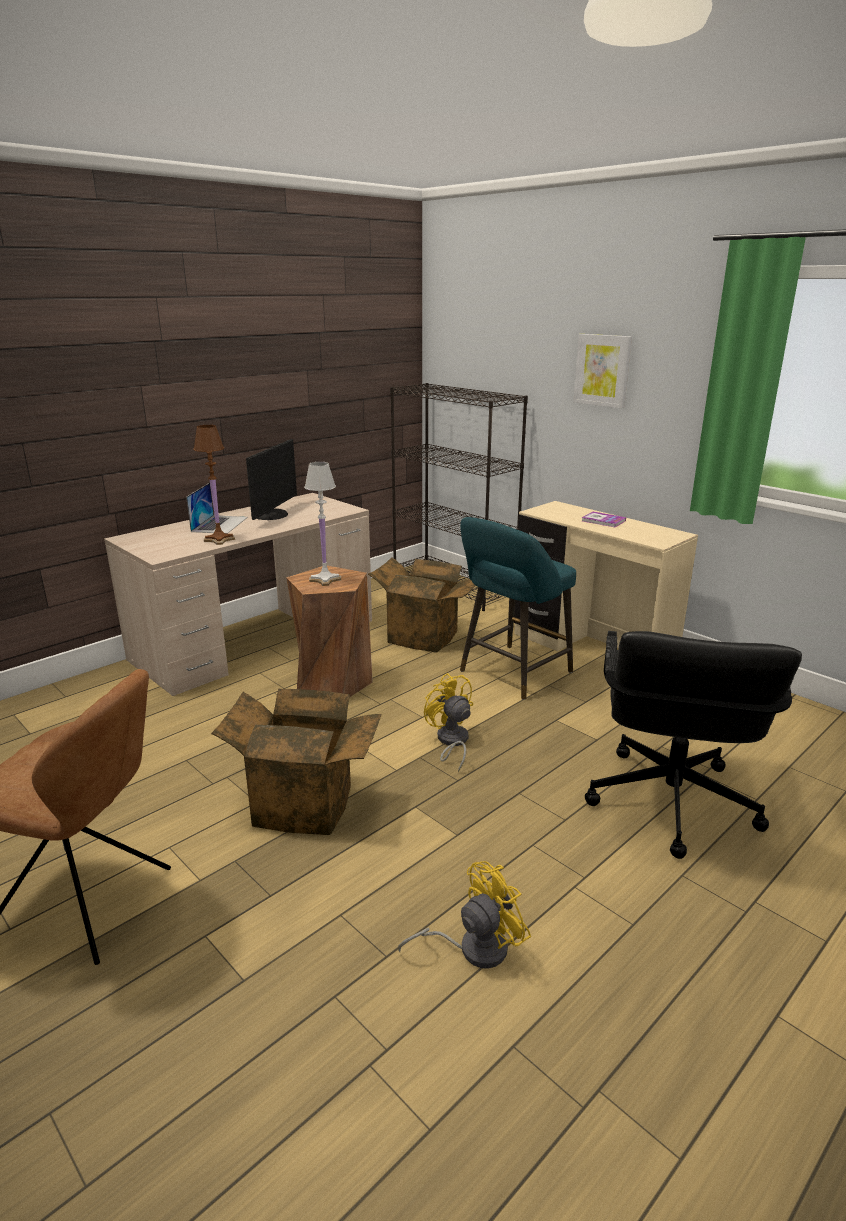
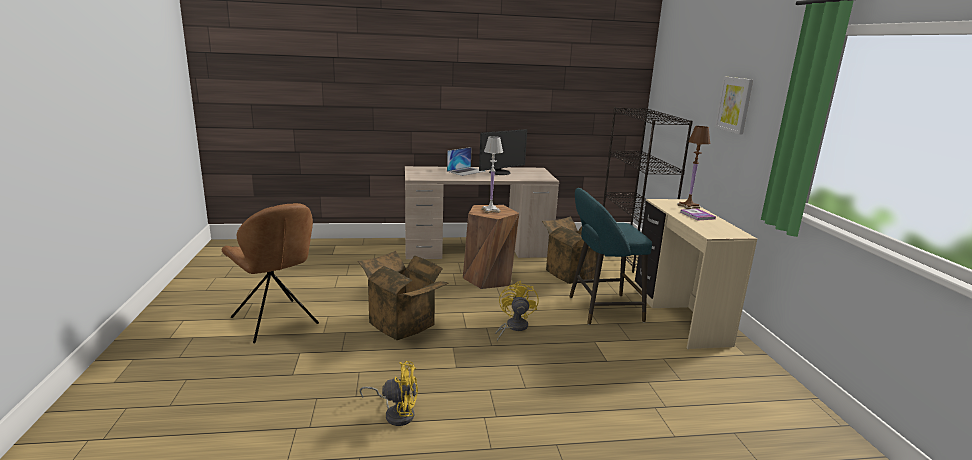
camera: 35 degrees right, 5 degrees down
brown table lamp [193,425,235,545] -> brown table lamp moved to [677,126,710,209]
black office chair [585,631,802,859] -> none

